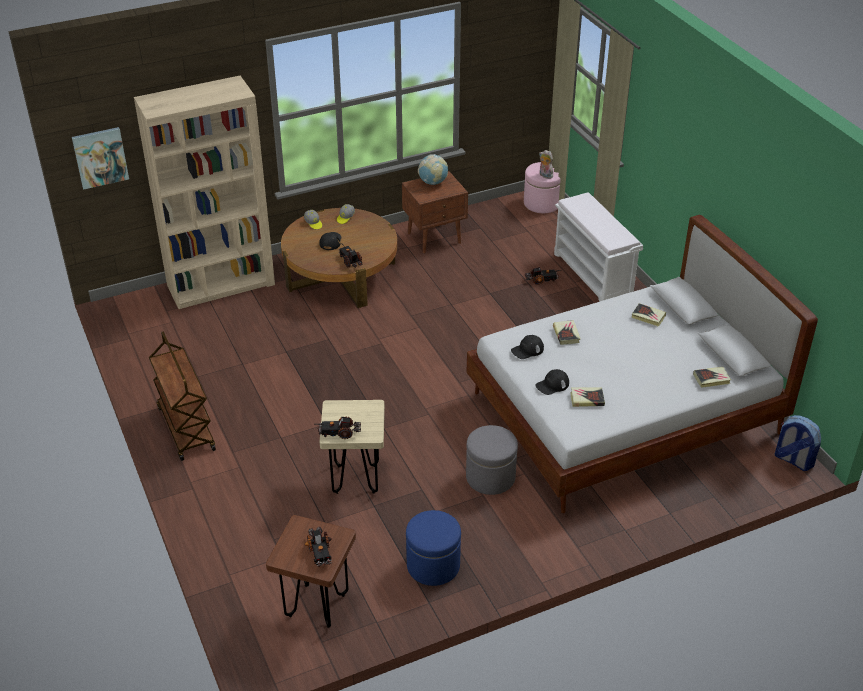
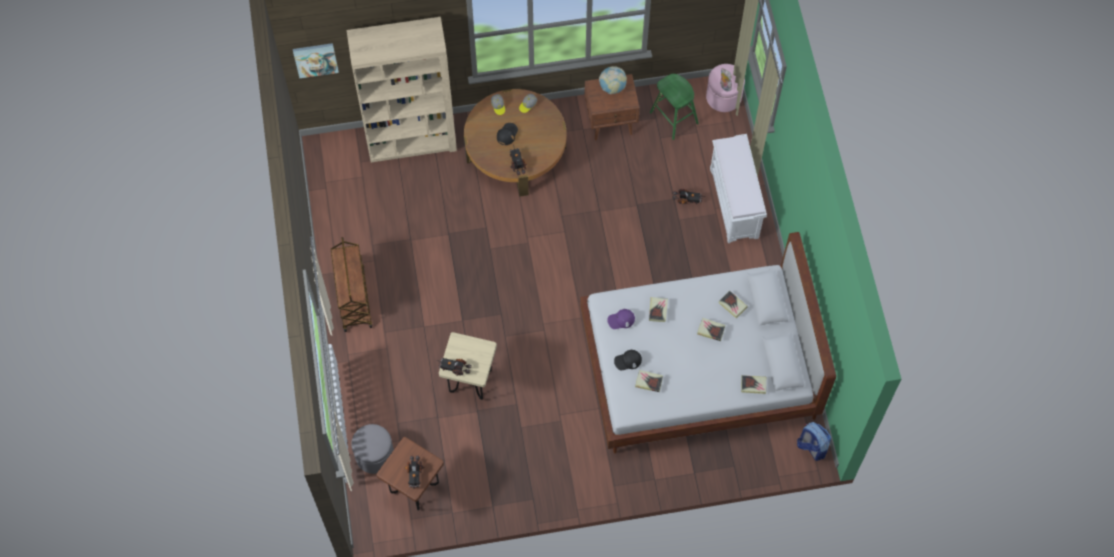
camera: 15 degrees right, 25 degrees up
blue ottoman [406,510,461,586] -> none
grey ottoman [466,425,518,495] -> grey ottoman moved to [351,424,394,474]
black cap [511,335,544,359] -> purple cap [607,309,635,329]
none -> green stool [650,74,699,140]
none -> book [697,318,725,341]

